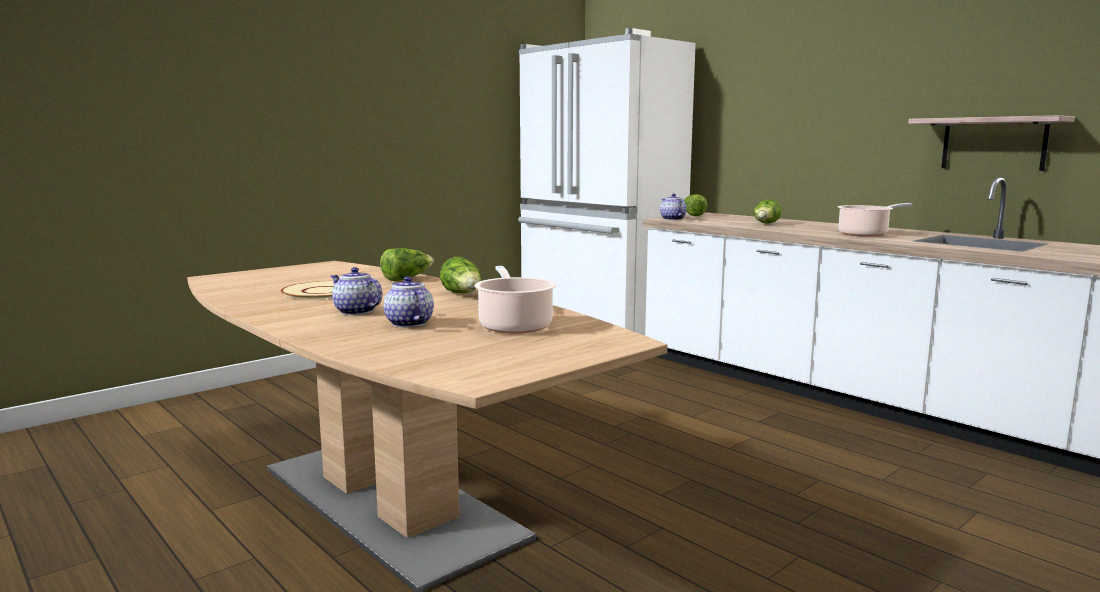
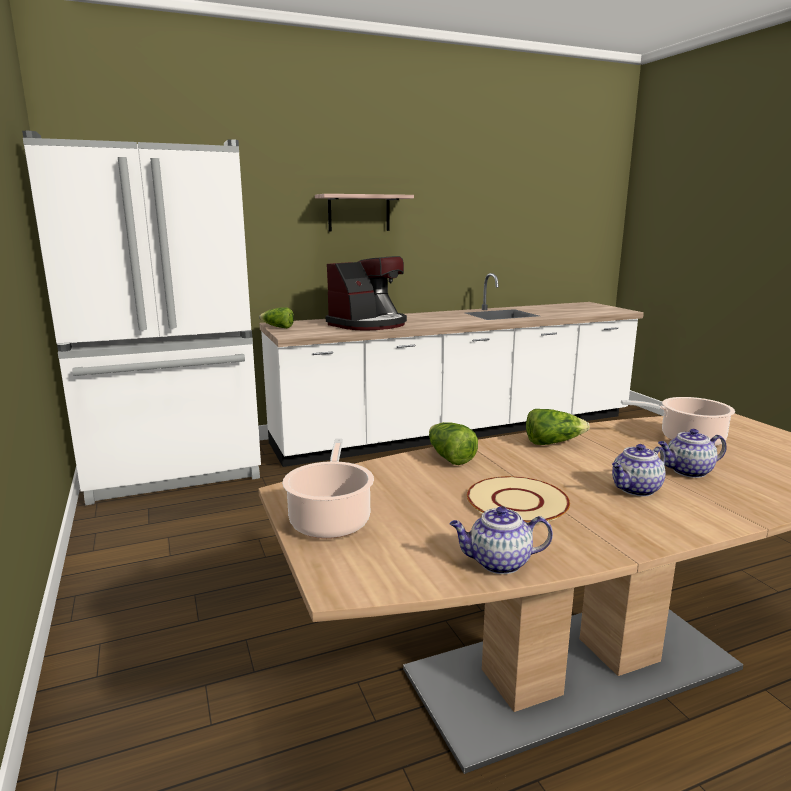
camera: 70 degrees left, 5 degrees up
teapot [660,194,687,220] -> teapot moved to [450,506,553,574]
lettuce [753,199,782,224] -> coffee machine [326,256,407,331]
cooking pot [838,203,912,237] -> cooking pot moved to [282,439,374,539]
shelf [908,115,1075,171] -> shelf moved to [315,194,414,231]

